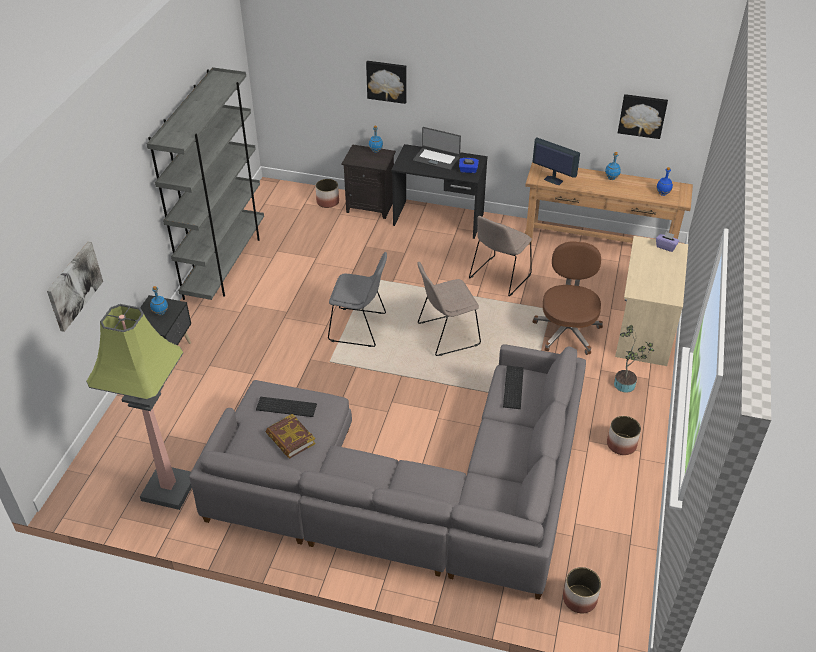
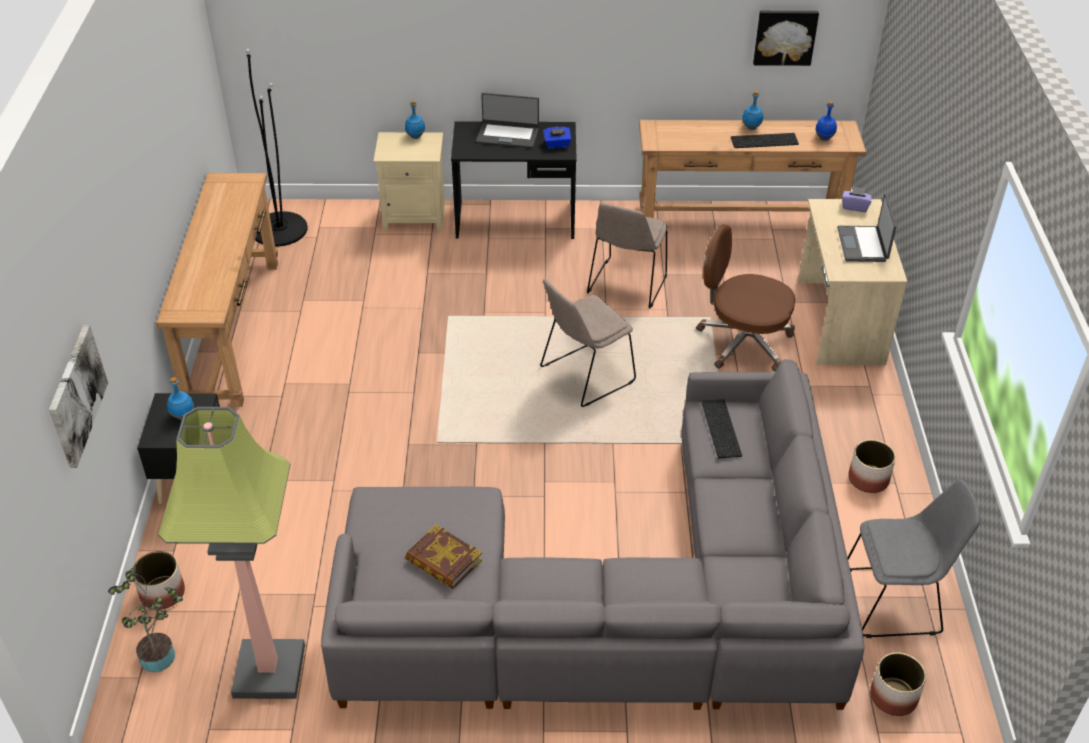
camera: 15 degrees left, 0 degrees up
grey bookcase [147,67,264,300] -> brown console table [156,173,278,407]
keyboard [256,397,317,417] -> keyboard moved to [731,133,799,148]
planter [315,179,339,208] -> planter moved to [133,551,185,610]
grey chair [328,252,387,347] -> grey chair moved to [847,479,980,638]
black nightstand [342,144,396,219] -> beige nightstand [373,132,445,231]
picture [366,61,407,104] -> none
monitor [532,137,580,185] -> none
brown office chair [533,241,603,355] -> brown office chair turned 60 degrees counterclockwise [696,224,795,372]
potted plant [614,325,654,393] -> potted plant moved to [108,567,183,672]
none -> black floor lamp [246,49,308,247]
none -> laptop [837,194,897,262]

